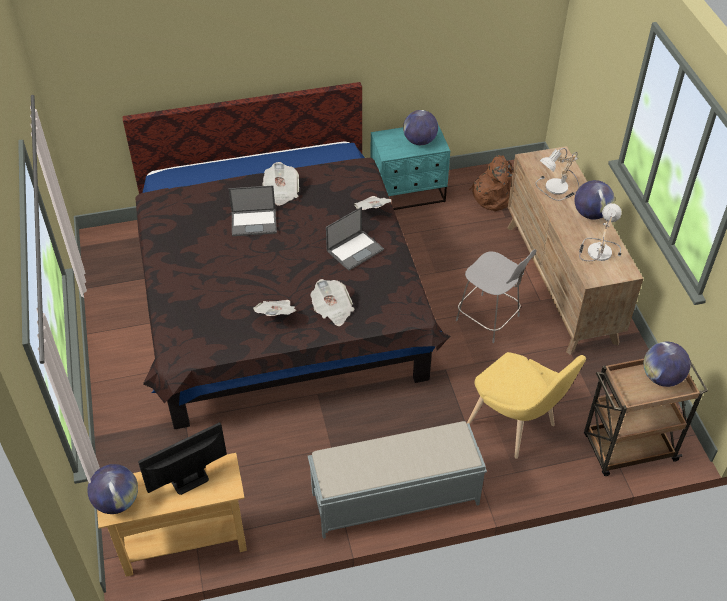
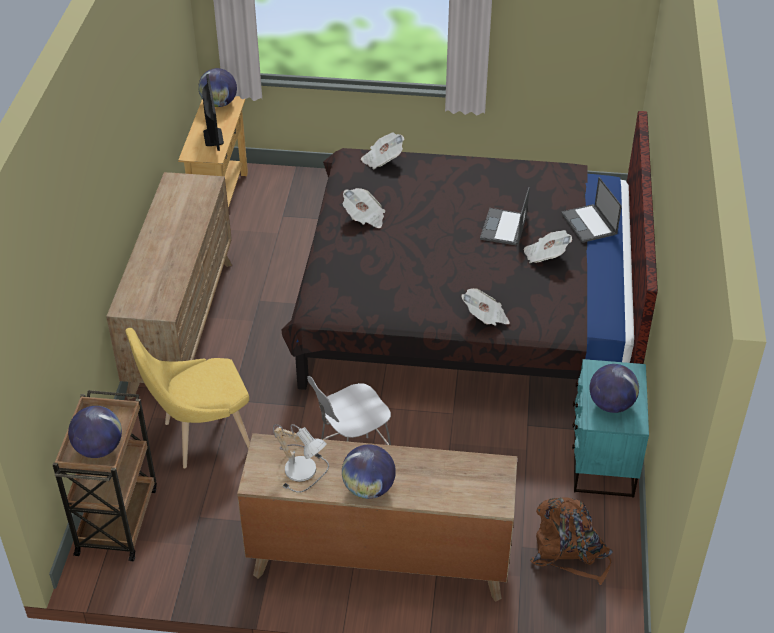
camera: 110 degrees right, 5 degrees down
grey bench [308,421,487,539] -> brown dresser [106,172,232,400]
newspaper [310,279,354,326] -> newspaper moved to [361,133,405,169]
laptop [326,207,384,271] -> laptop moved to [561,177,622,243]
table lamp [535,148,579,201] -> none

